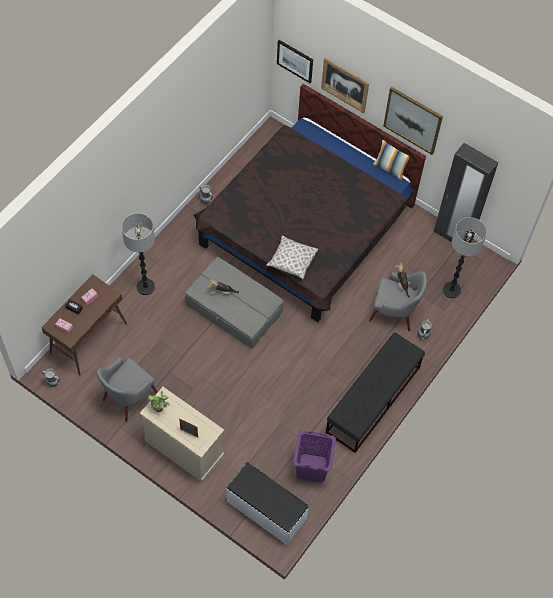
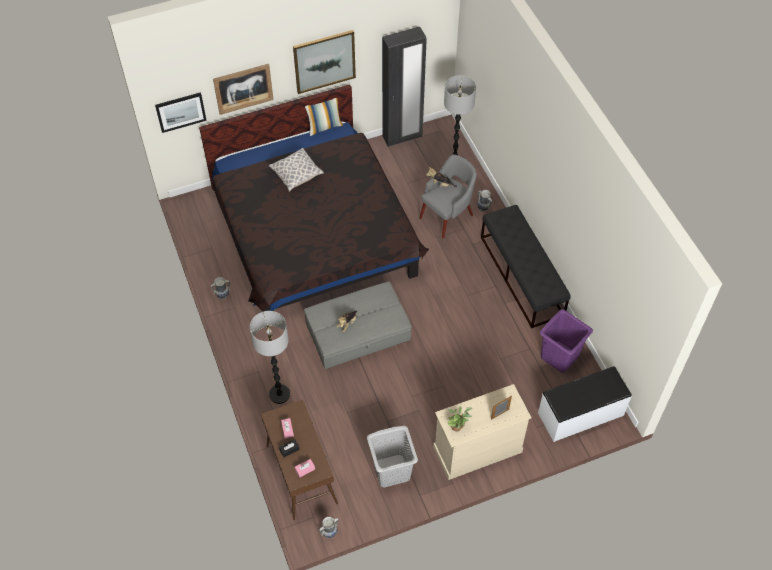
camera: 55 degrees left, 5 degrees down
grey armchair [96,357,158,422] -> grey laundry basket [367,426,418,487]
pillow [266,235,318,280] -> pillow moved to [269,148,324,192]

